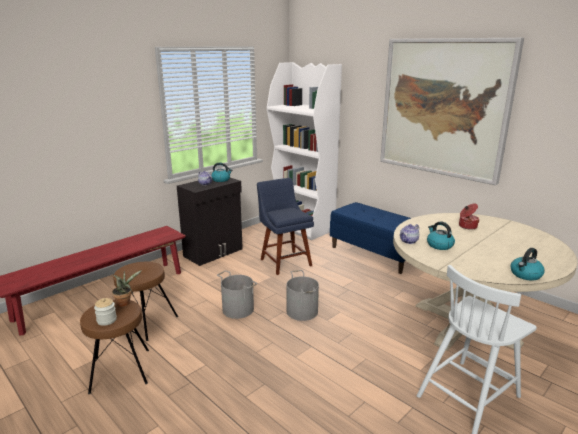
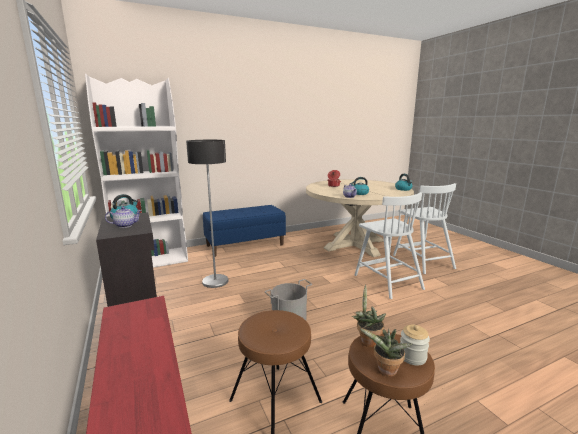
camera: 70 degrees left, 5 degrees down
blue chair [257,178,314,275] -> floor lamp [186,140,228,288]
grey bucket [287,270,319,321] -> none
picture [380,38,524,185] -> none
none -> white chair [355,192,425,299]
none -> potted plant [359,328,412,377]

